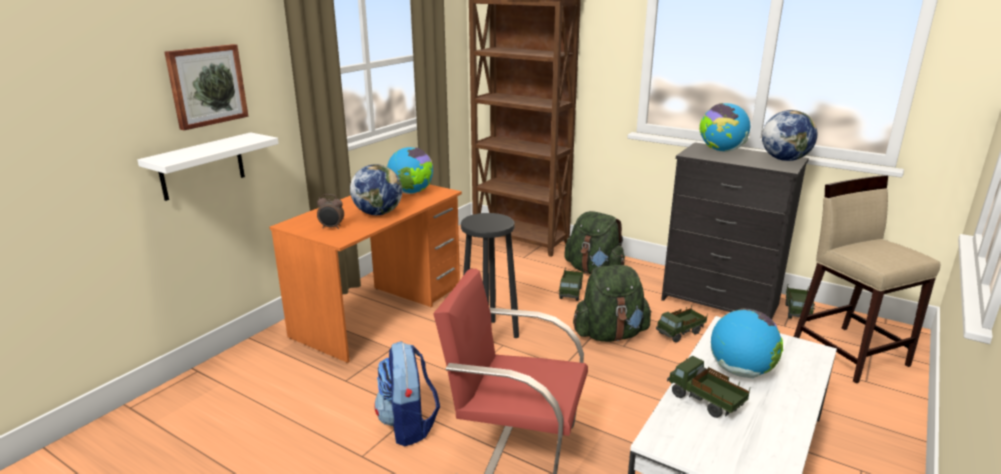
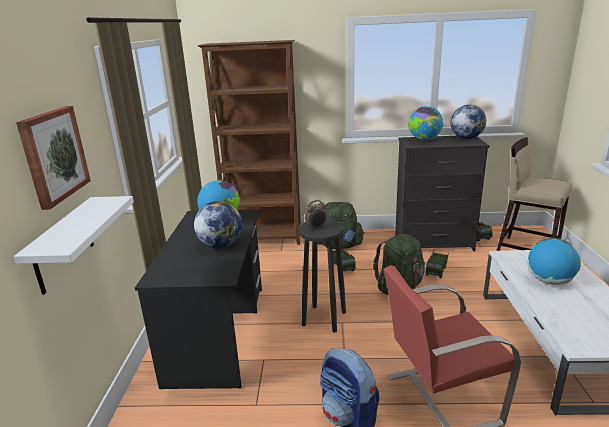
camera: 30 degrees left, 0 degrees up
orange desk [269,184,462,363] -> black desk [135,209,262,389]
alarm clock [317,194,344,229] -> alarm clock moved to [305,200,327,230]
toy truck [667,356,750,418] -> none

